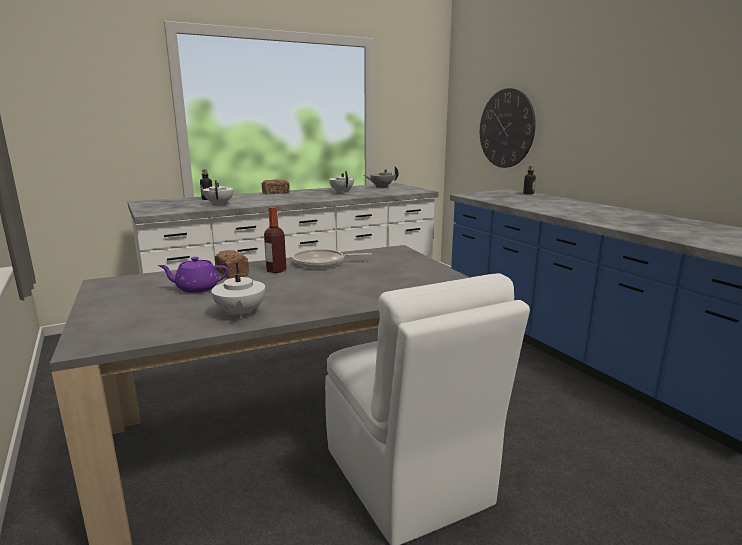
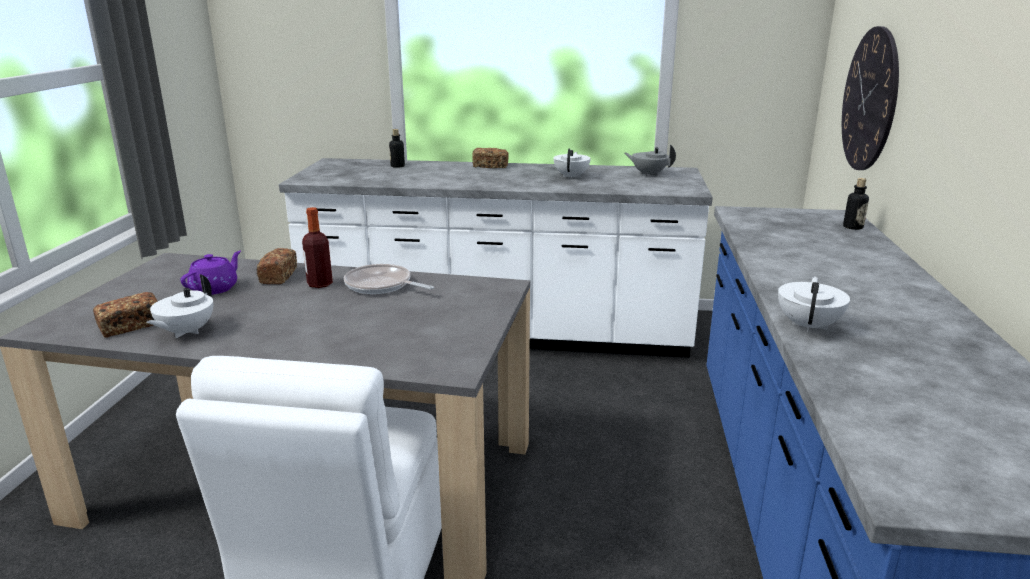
camera: 35 degrees right, 5 degrees up
purple teapot [158,257,228,293] -> purple teapot turned 90 degrees clockwise [181,251,241,295]
white teapot [203,180,233,206] -> white teapot moved to [778,277,850,333]
none -> bread [93,292,157,338]

